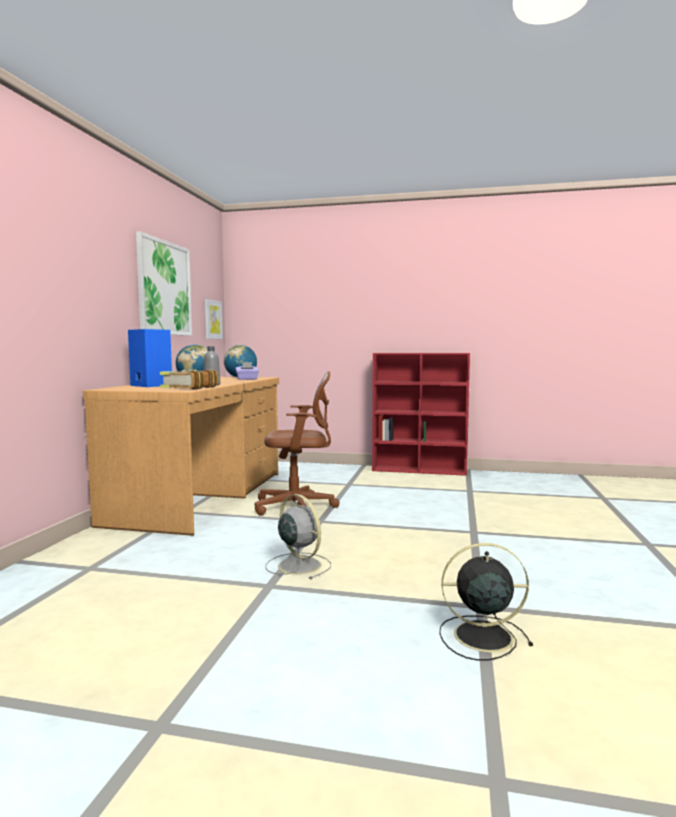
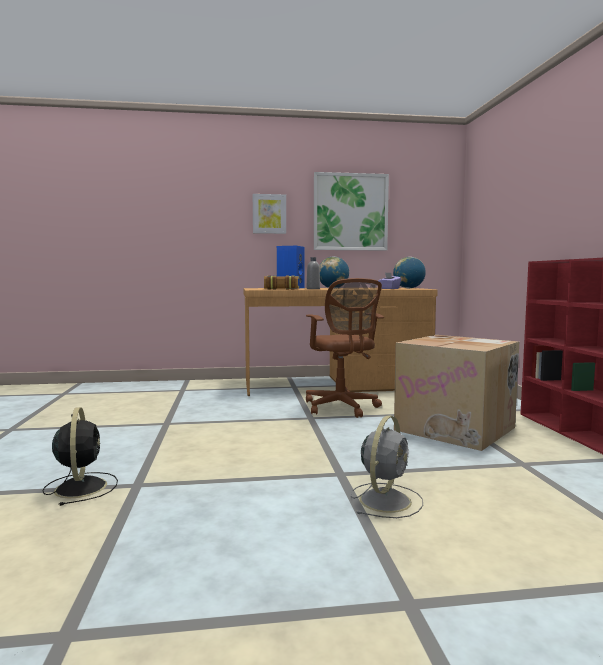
camera: 70 degrees right, 0 degrees up
picture [205,299,223,339] -> picture moved to [253,194,286,234]
grey fan [265,494,331,579] -> grey fan moved to [350,415,423,518]
none -> cardboard box [394,335,519,451]

